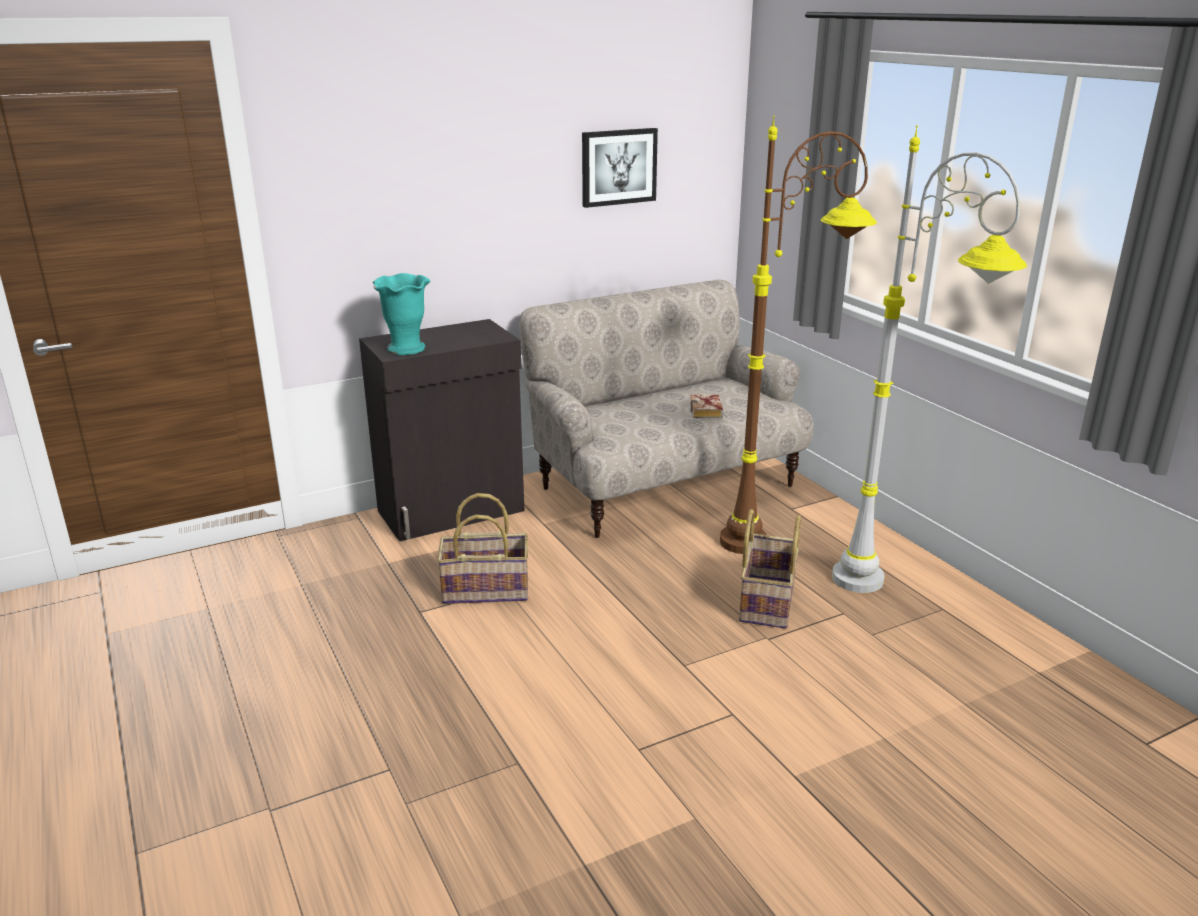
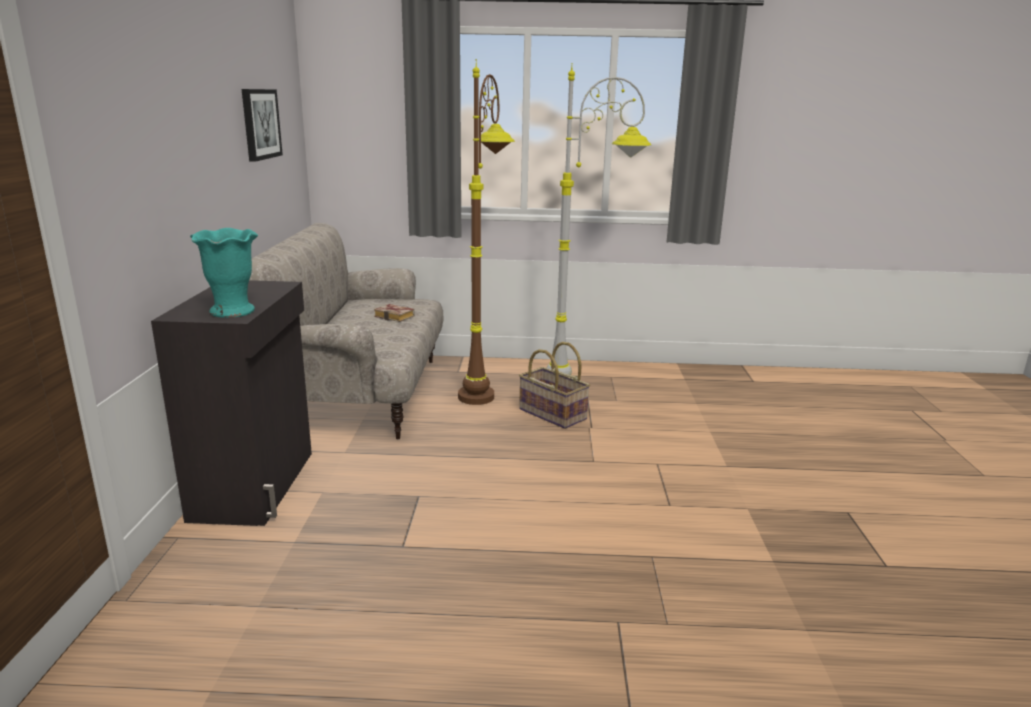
camera: 60 degrees left, 5 degrees down
basket [437,493,528,604] -> none

